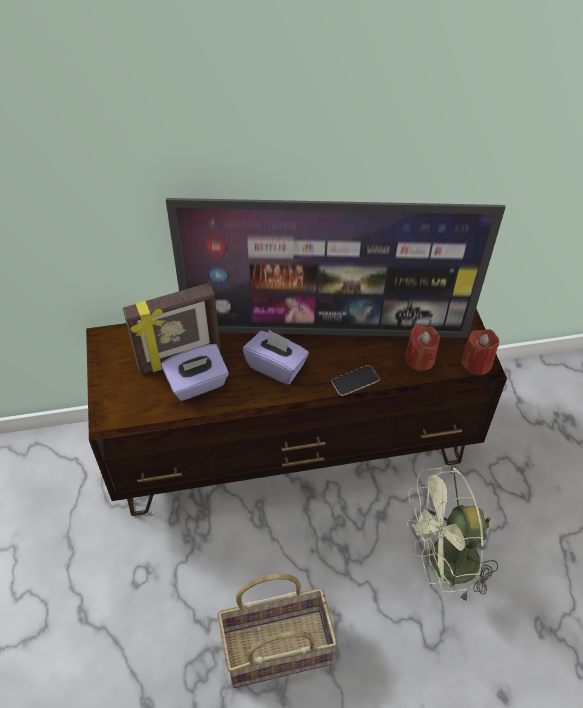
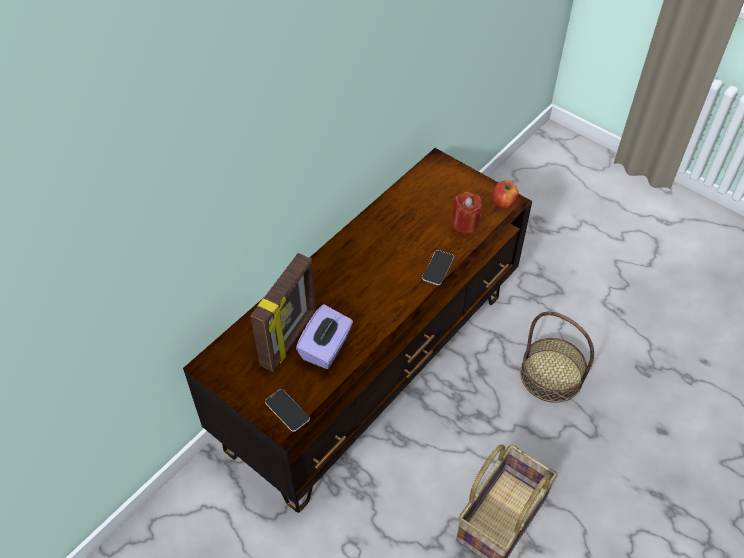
camera: 40 degrees left, 0 degrees up
television [166,198,505,338] -> none
purple tissue box [243,330,309,385] -> none
green fan [406,465,498,602] -> basket [520,311,594,403]
red candle [461,329,499,375] -> apple [493,180,519,208]
none -> phone [265,389,310,432]

